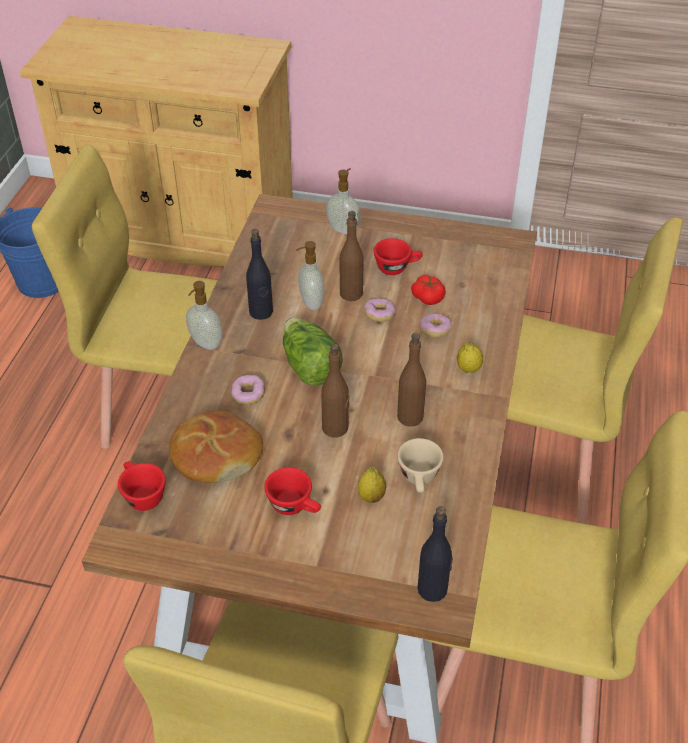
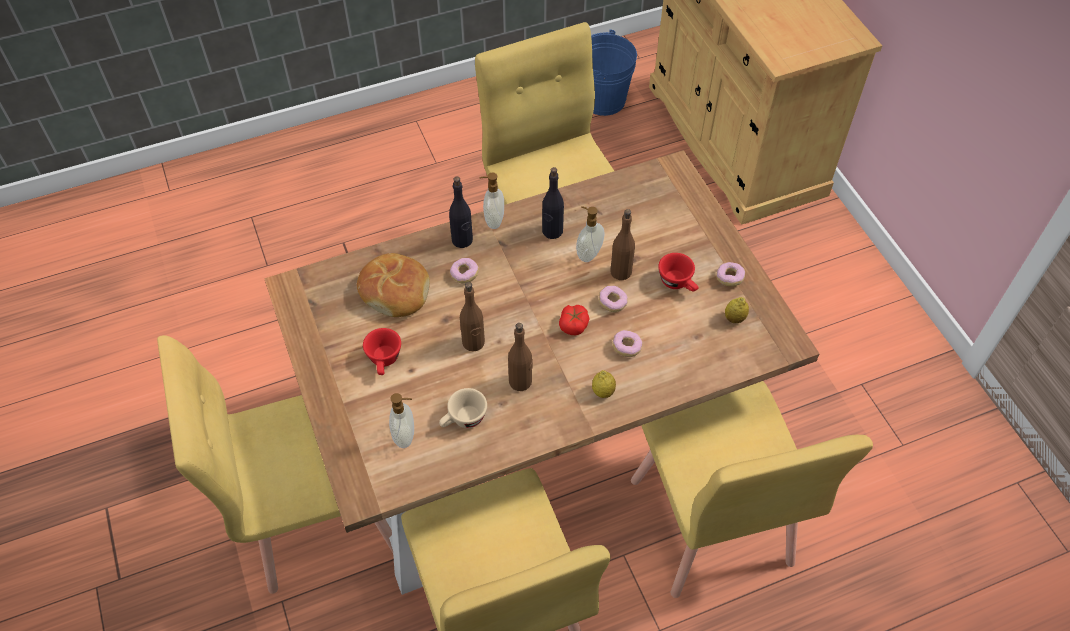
camera: 55 degrees right, 10 degrees up
red cup [118,461,166,511] -> none
lettuce [283,318,342,385] -> none
soap dispenser [326,168,361,234] -> soap dispenser moved to [389,393,414,448]
lemon [358,467,386,503] -> lemon moved to [725,297,749,323]
tomato [411,275,446,305] -> tomato moved to [559,305,590,335]
black bottle [417,506,453,602] -> black bottle moved to [449,176,473,248]
none -> donut [716,262,745,286]

